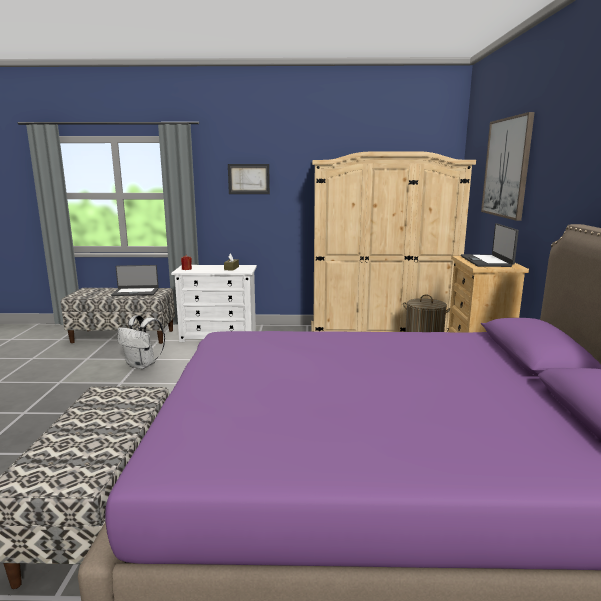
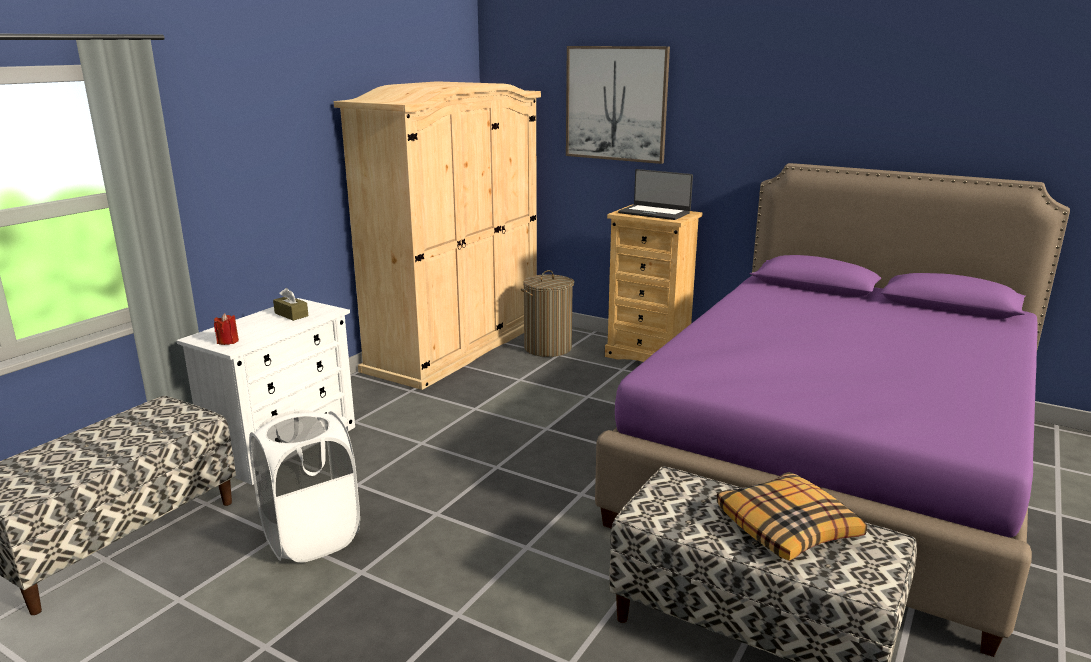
camera: 60 degrees left, 5 degrees up
laptop [111,265,158,296] -> none
white backpack [118,315,165,369] -> white laundry basket [249,409,360,563]
picture [228,164,270,194] -> none
none -> pillow [717,472,867,561]

